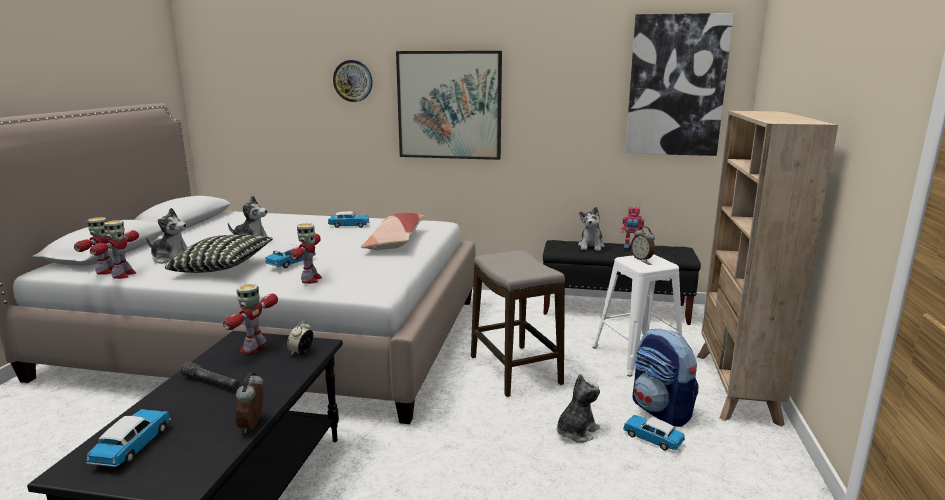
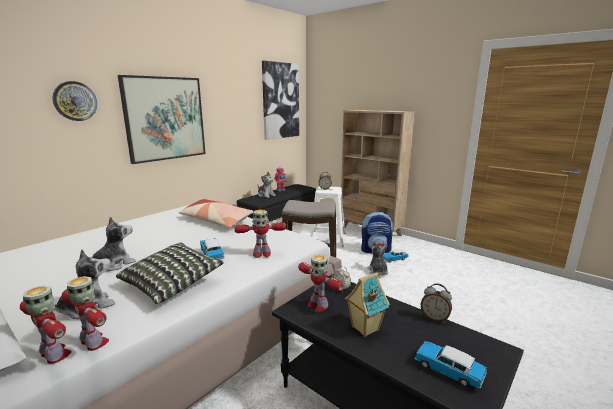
camera: 60 degrees left, 0 degrees up
grey flashlight [181,362,239,389] -> toy house [345,272,390,337]
toy robot [290,223,322,284] -> toy robot turned 135 degrees clockwise [235,210,286,258]
toy car [328,211,369,228] -> none

